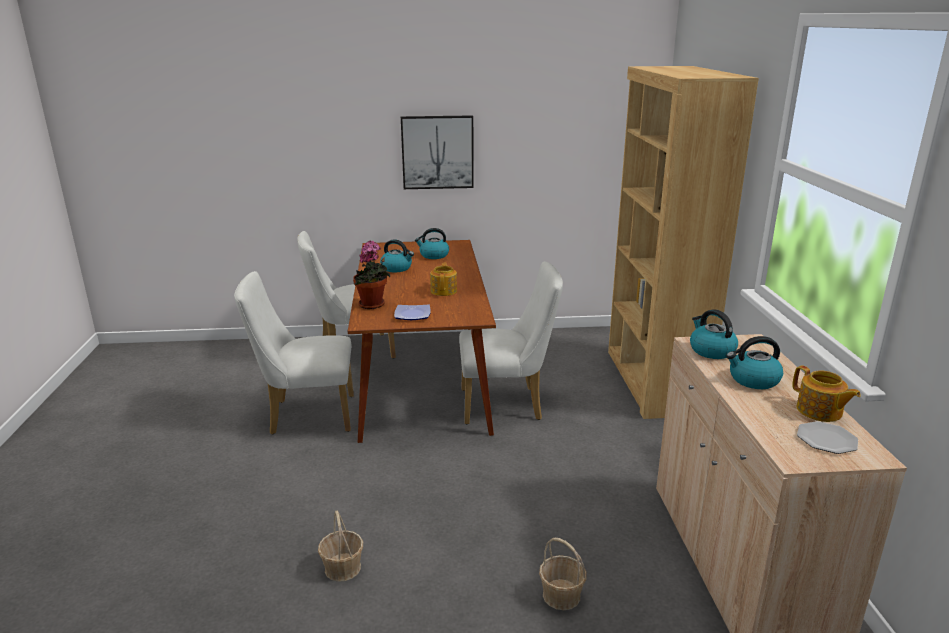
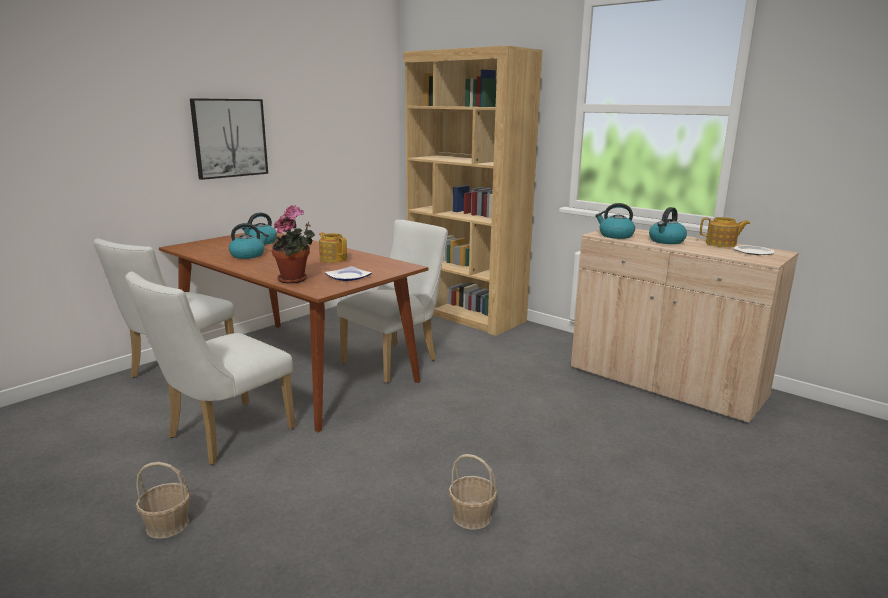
camera: 45 degrees left, 5 degrees down
basket [539,538,587,610] -> basket moved to [136,462,191,539]

